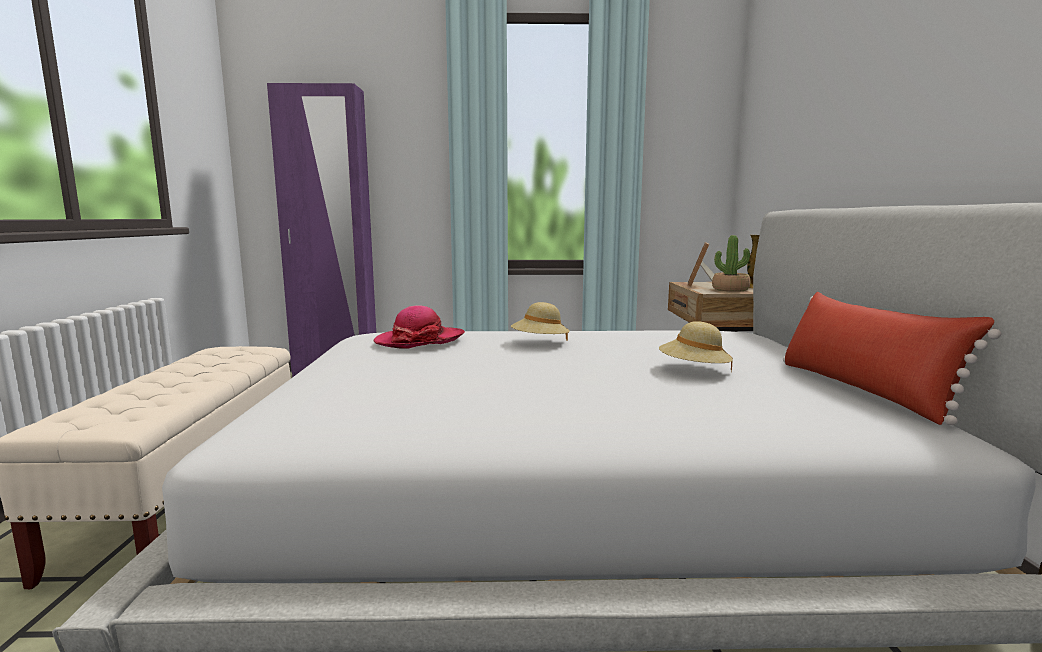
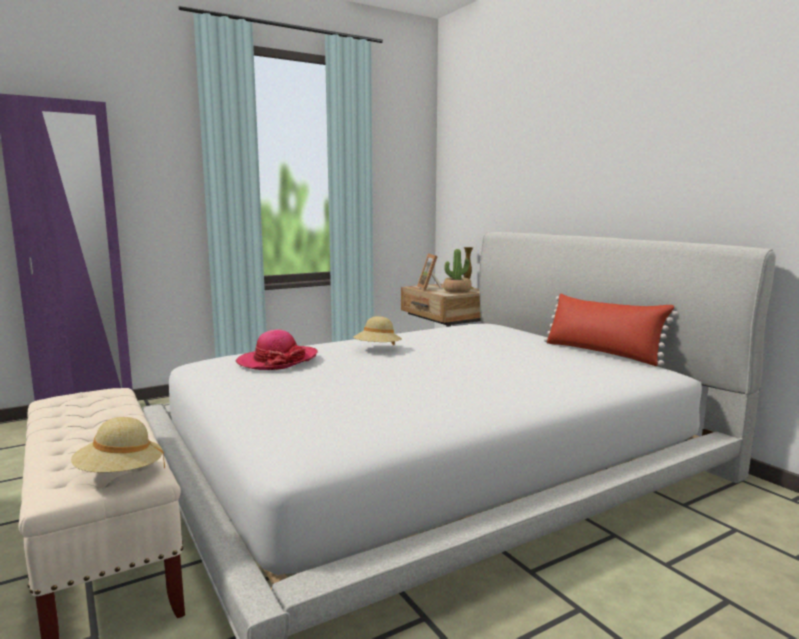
camera: 30 degrees left, 0 degrees up
beige hat [659,321,733,372] -> beige hat moved to [71,417,165,473]

